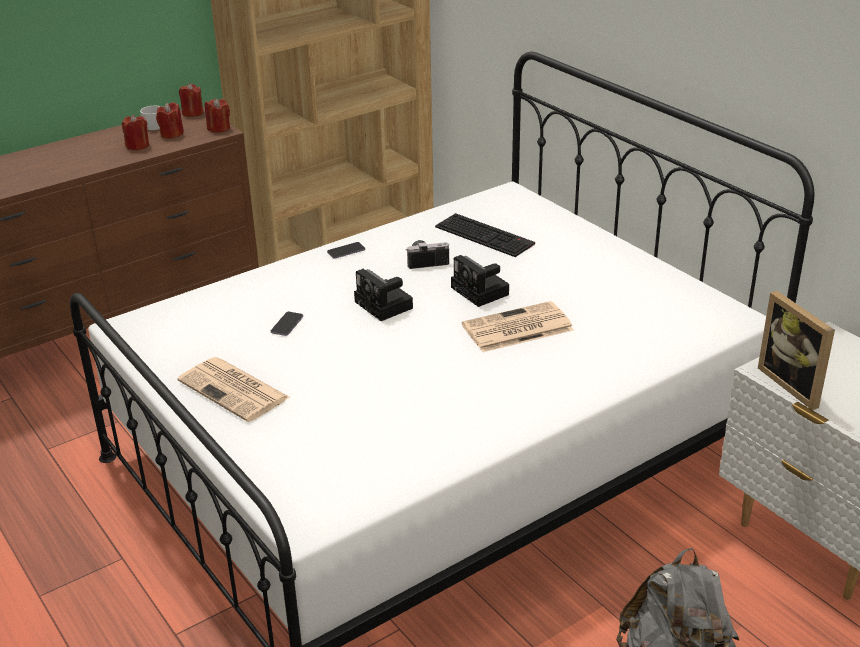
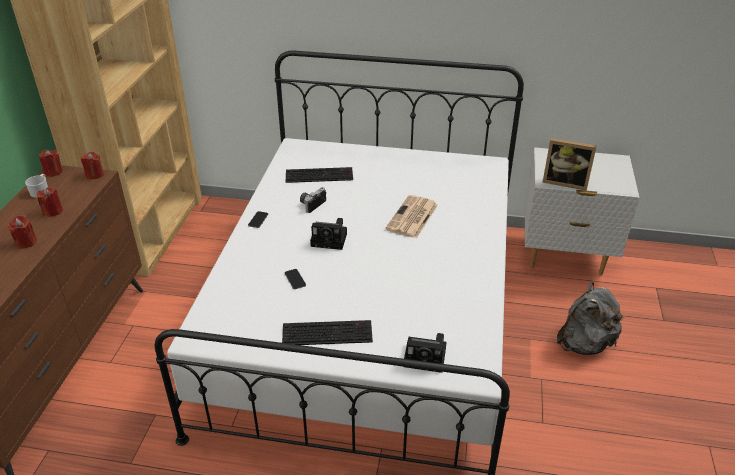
camera: 45 degrees left, 5 degrees up
red candle [156,102,184,139] -> red candle moved to [8,215,37,249]
newspaper [177,357,291,422] -> keyboard [282,320,373,345]
camera [451,255,509,307] -> camera moved to [404,333,446,373]

